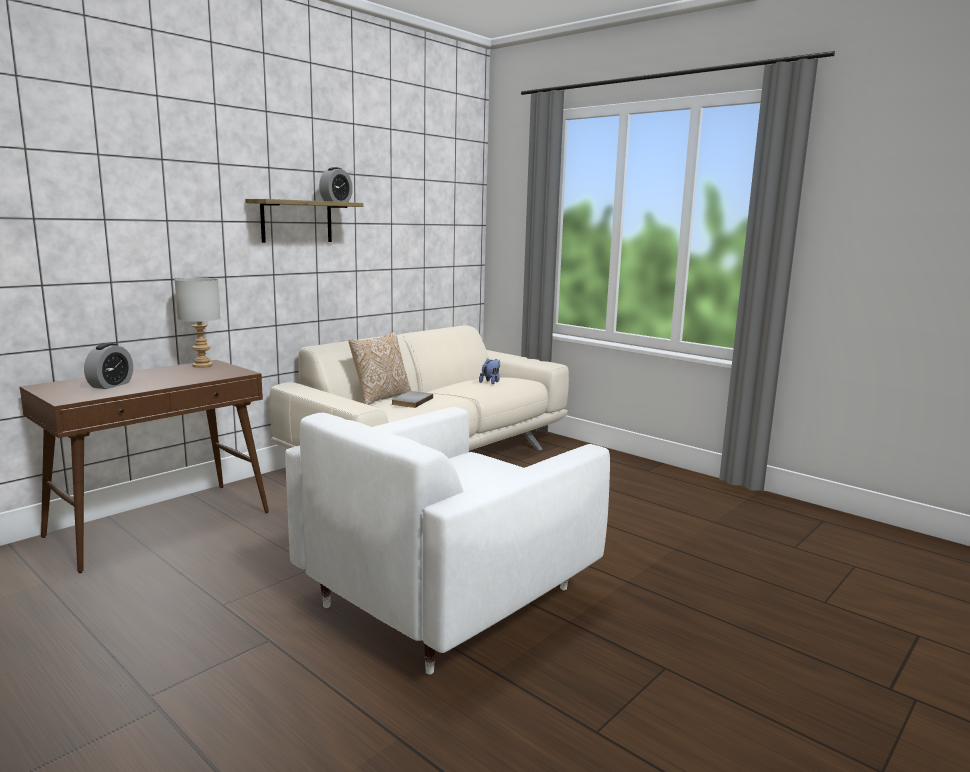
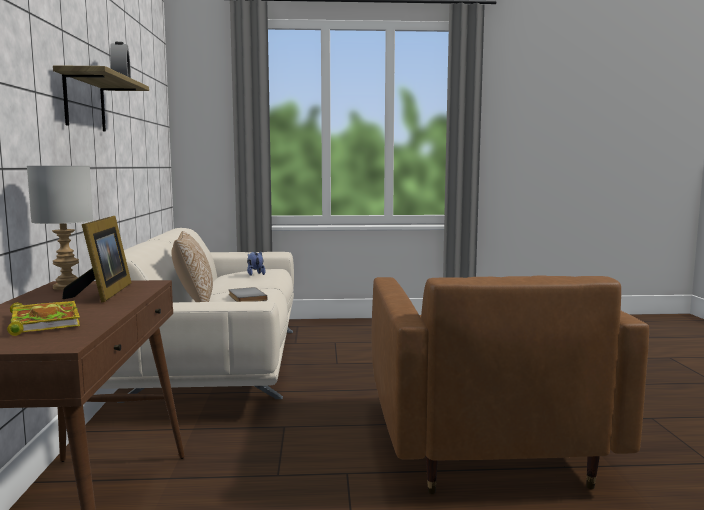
camera: 45 degrees left, 5 degrees down
alarm clock [84,343,133,389] -> book [7,301,80,336]
white armchair [285,407,610,675] -> brown armchair [371,276,649,494]
none -> picture frame [62,216,132,303]

